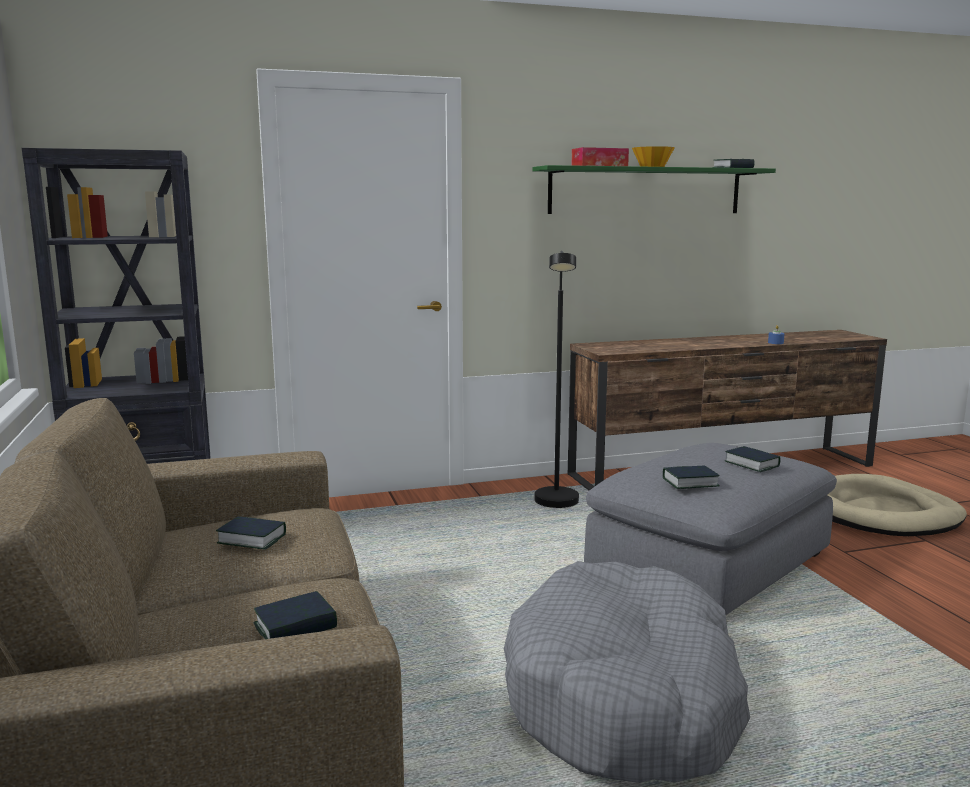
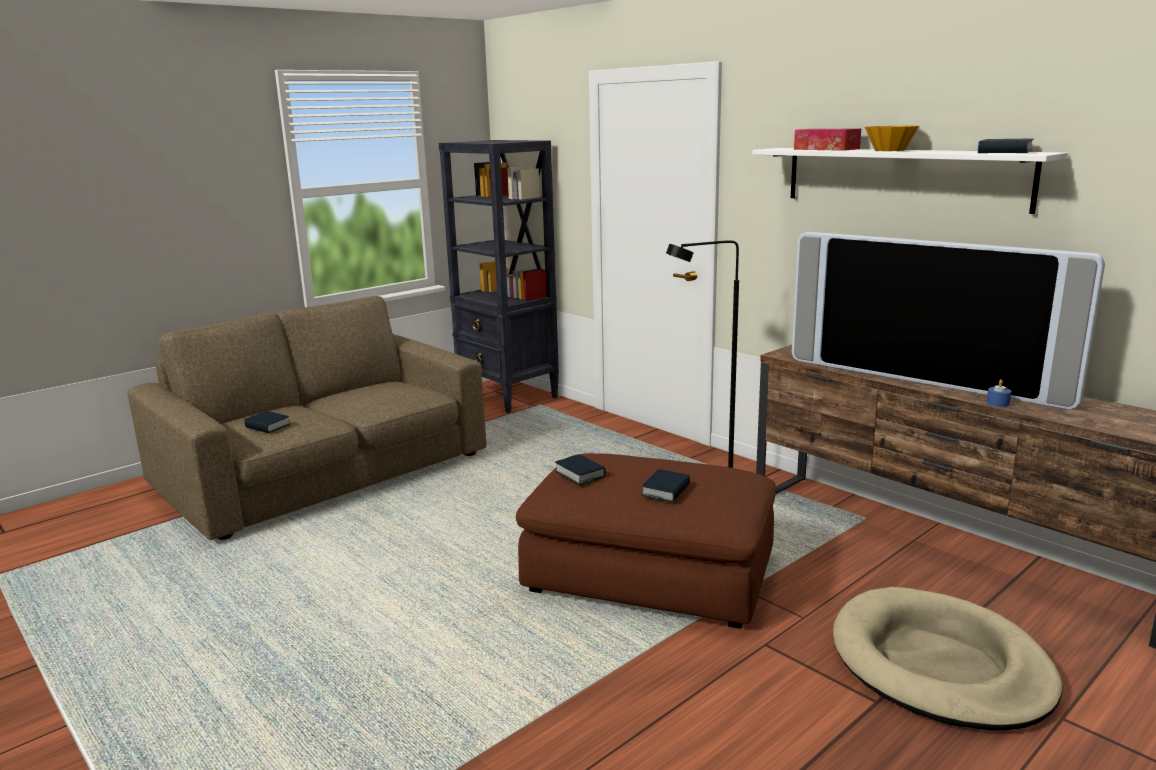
camera: 65 degrees right, 5 degrees up
book [216,516,286,550] -> none
grey dog bed [504,561,750,783] -> none
green shelf [532,165,776,214] -> white shelf [752,148,1068,214]
grey ottoman [584,443,837,615] -> brown ottoman [516,453,776,629]
none -> television [792,232,1105,410]

